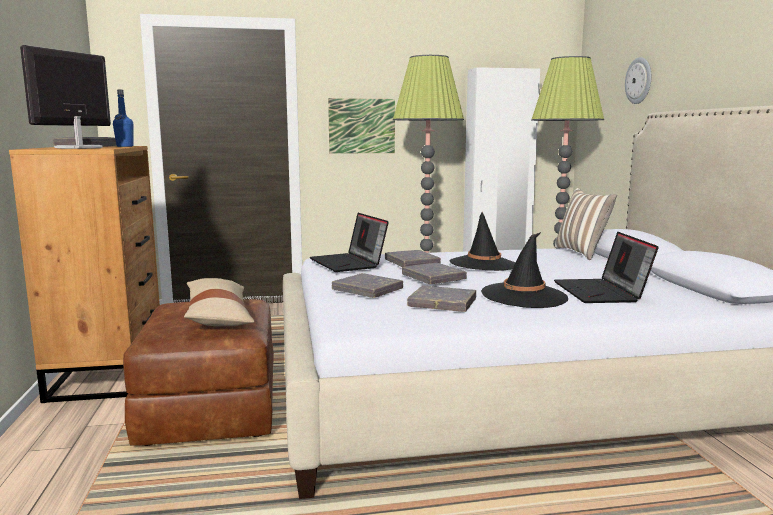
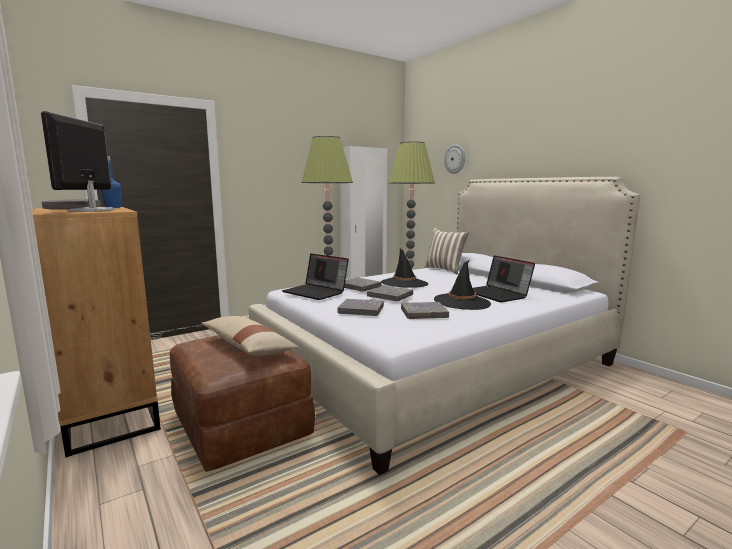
camera: 25 degrees left, 0 degrees up
picture [328,98,395,154] -> none

